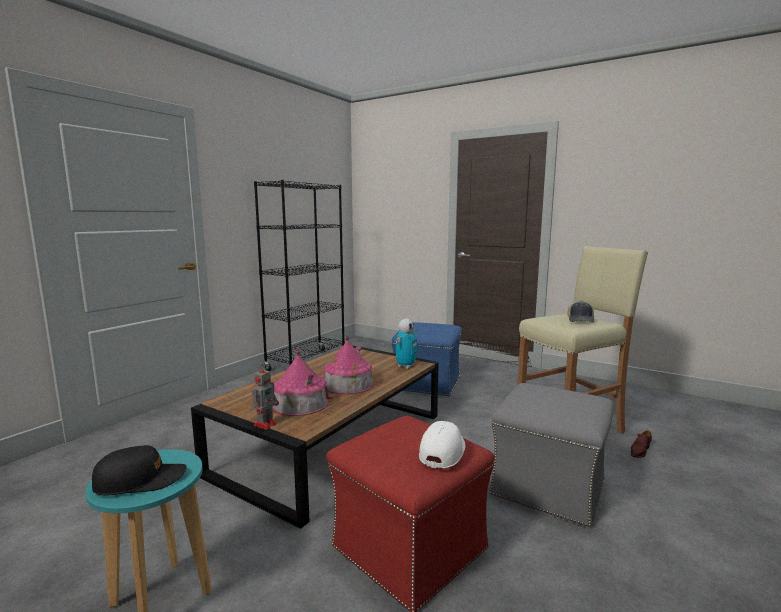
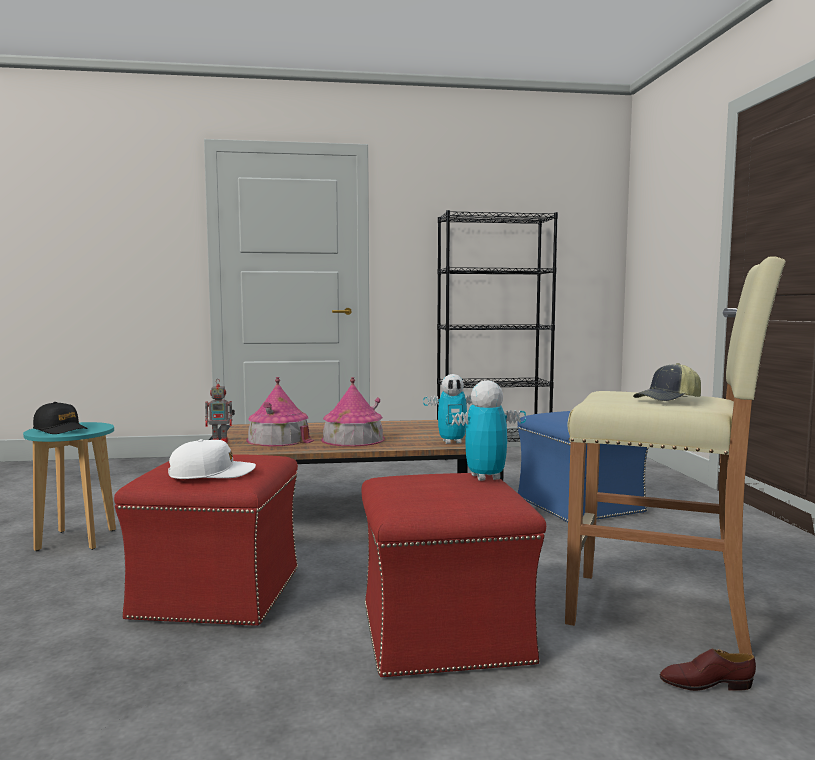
camera: 50 degrees right, 5 degrees down
grey ottoman [489,383,614,527] -> red ottoman [362,473,546,678]
none -> toy robot [446,381,526,481]

